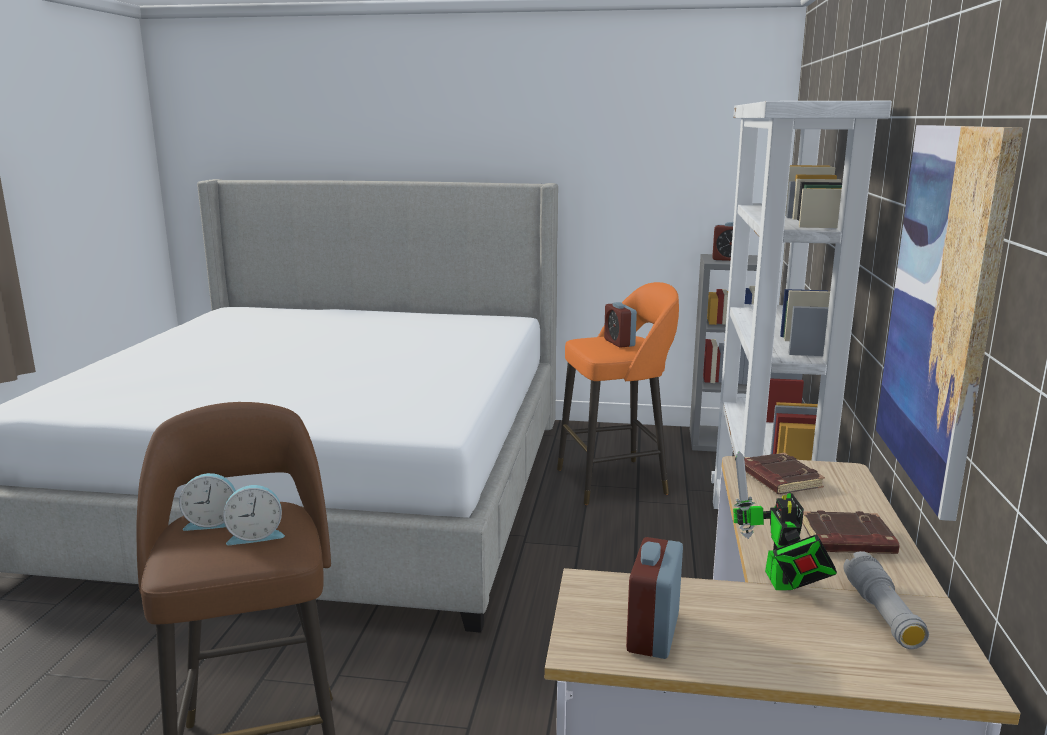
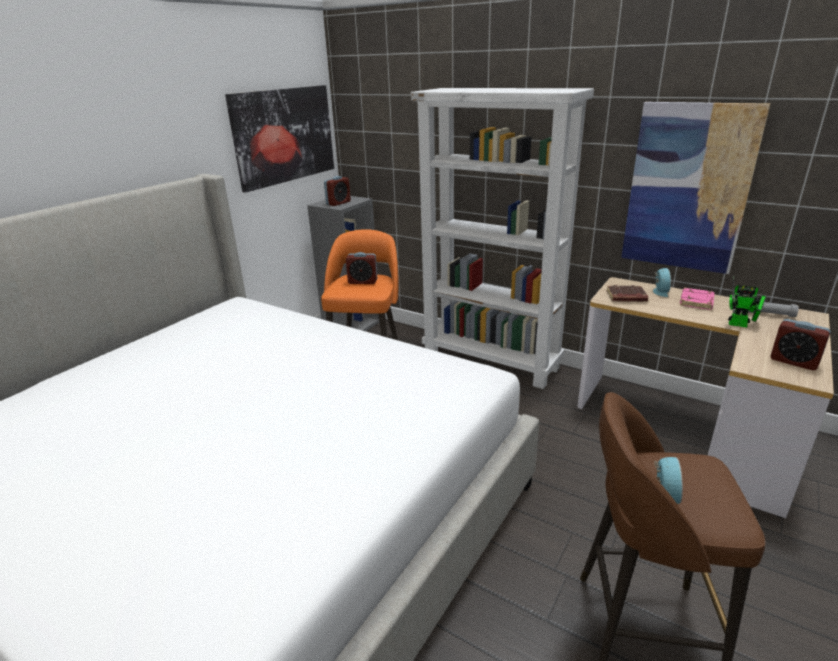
camera: 65 degrees left, 10 degrees up
alarm clock [223,485,285,545] -> alarm clock moved to [653,268,671,297]
brown book [802,510,900,554] -> pink book [680,288,715,310]
none -> picture [225,85,334,192]

